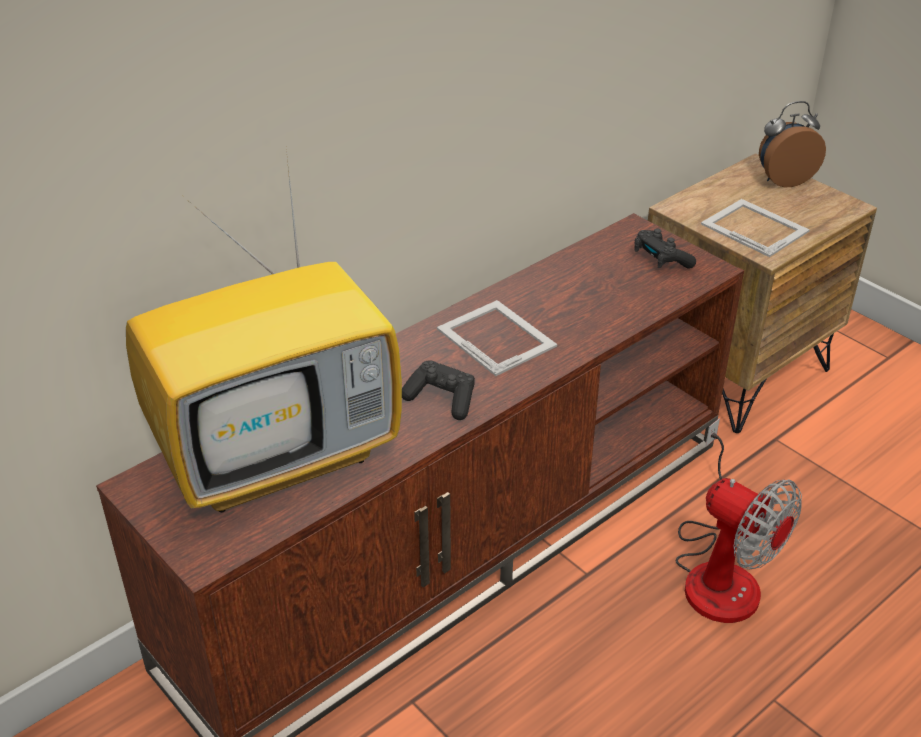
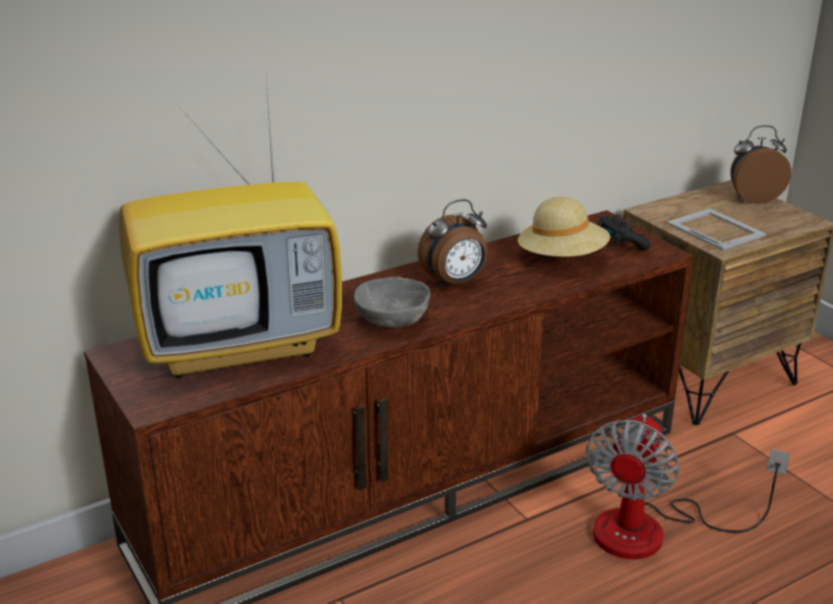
camera: 10 degrees right, 10 degrees down
black game controller [402,360,475,420] -> grey bowl [354,277,430,328]
picture frame [437,300,557,376] -> alarm clock [418,199,488,288]
fan [676,418,802,623] -> fan turned 60 degrees clockwise [586,414,790,559]
none -> beige hat [518,197,610,257]

